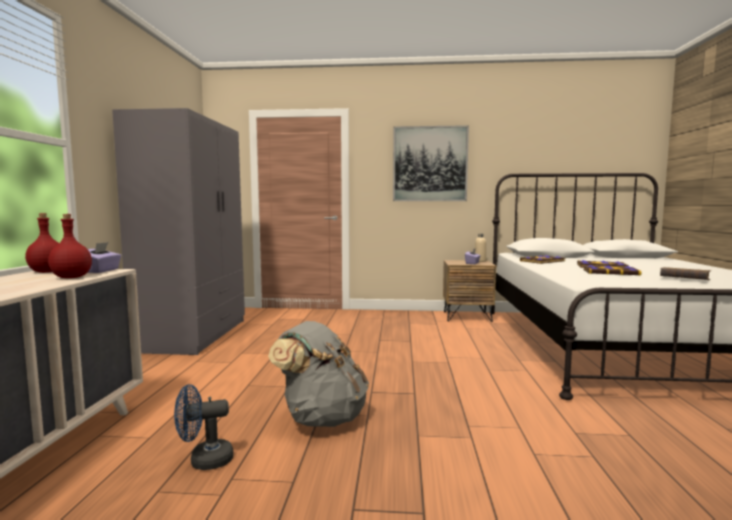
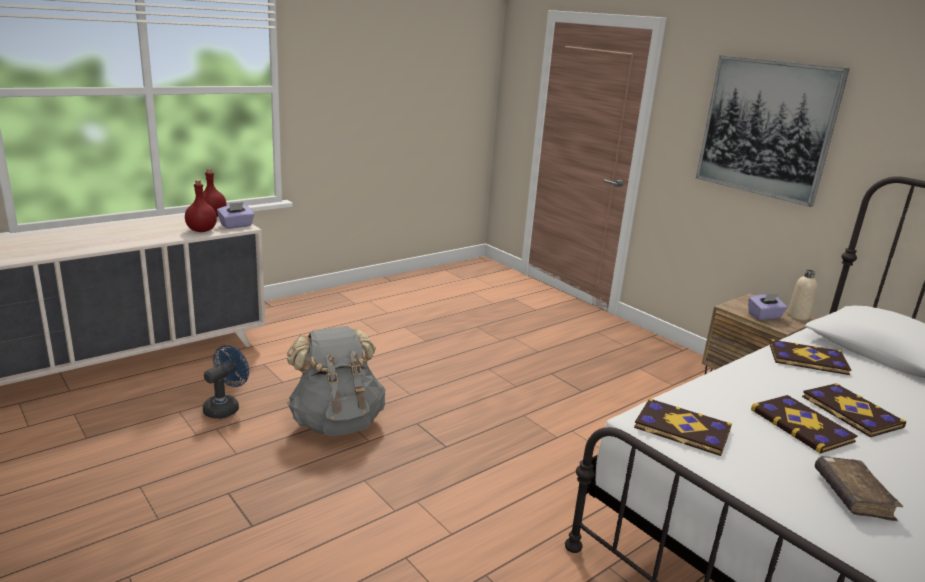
camera: 45 degrees right, 15 degrees up
grey wardrobe [112,108,245,355] -> none
blue fan [174,384,233,470] -> blue fan turned 90 degrees clockwise [203,345,249,419]
none -> book [634,398,732,456]

